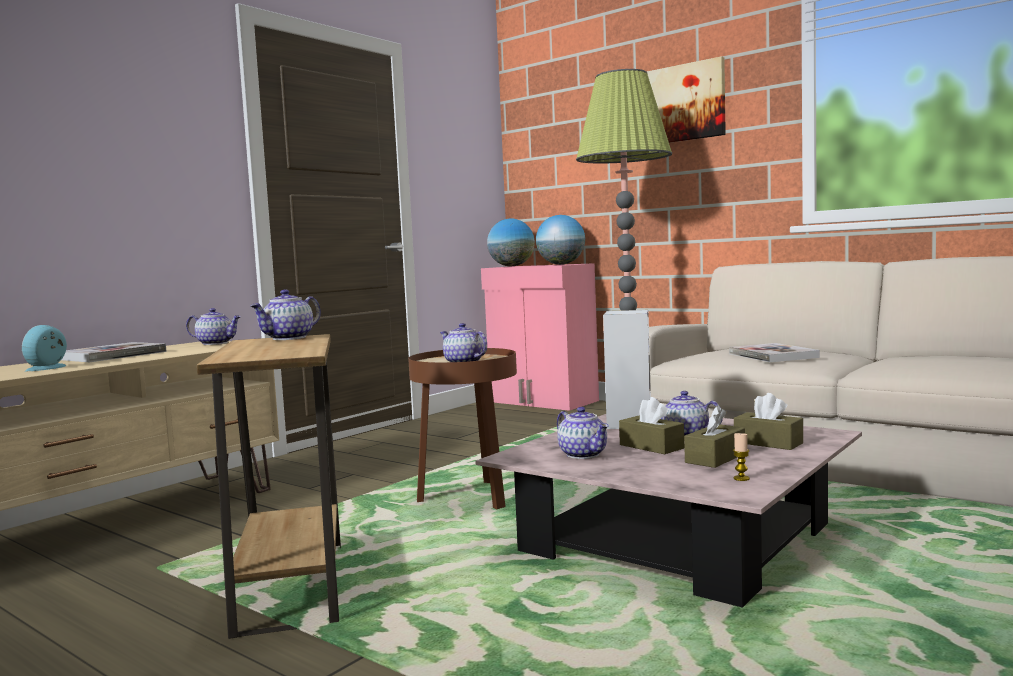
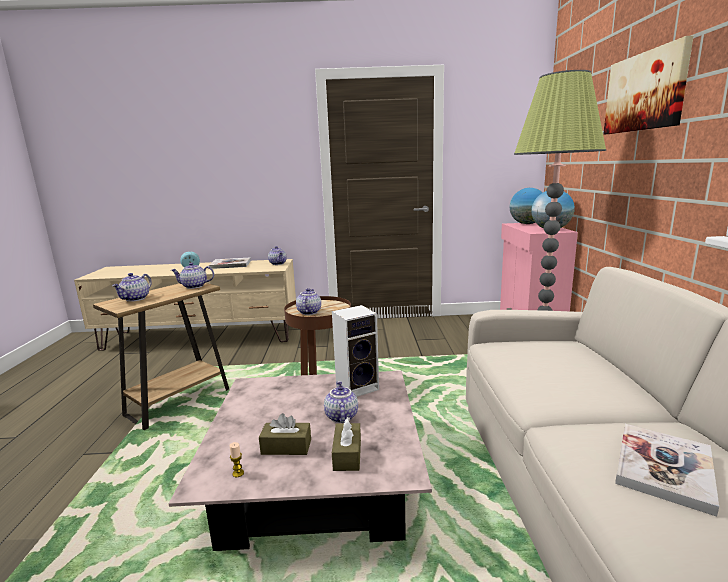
camera: 50 degrees right, 10 degrees up
teapot [557,407,609,459] -> teapot moved to [112,273,152,302]
brown tissue box [619,397,684,454] -> none
book [729,343,820,362] -> book moved to [615,424,719,517]

